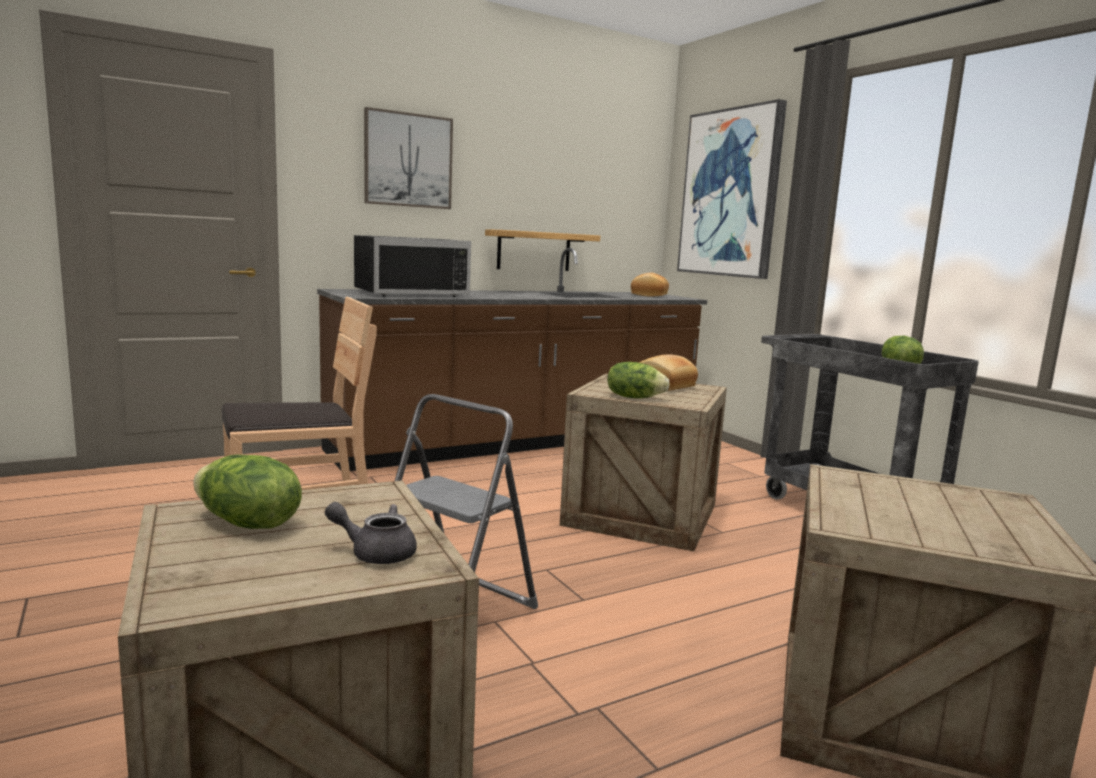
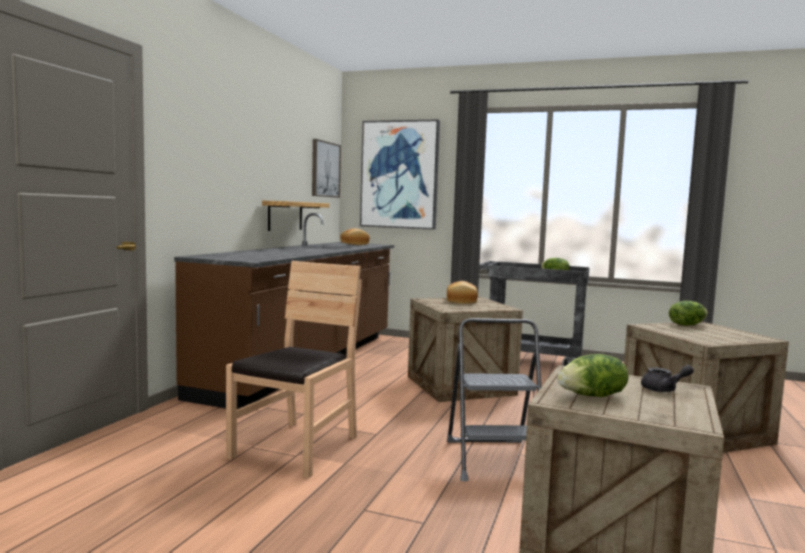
camera: 40 degrees left, 5 degrees down
grey teapot [325,502,417,564] -> grey teapot turned 150 degrees counterclockwise [641,365,694,392]
black microwave [354,235,471,297] -> none
picture [364,107,453,209] -> picture moved to [312,139,341,198]
lettuce [607,362,670,398] -> lettuce moved to [669,301,708,325]

